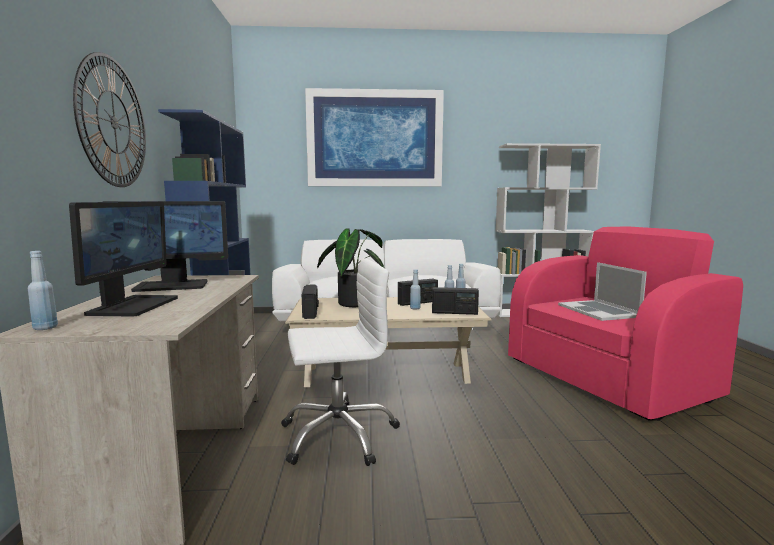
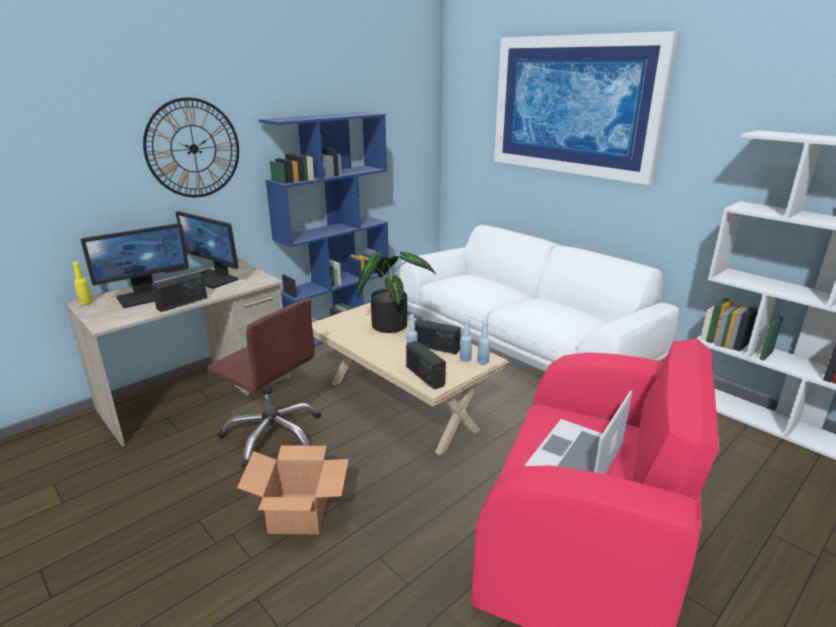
camera: 50 degrees right, 15 degrees up
blue bottle [28,251,58,330] -> yellow bottle [72,262,93,305]
white office chair [281,258,400,466] -> brown office chair [207,298,321,467]
radio [302,285,319,319] -> radio moved to [151,272,207,312]
none -> cardboard box [237,445,349,534]

